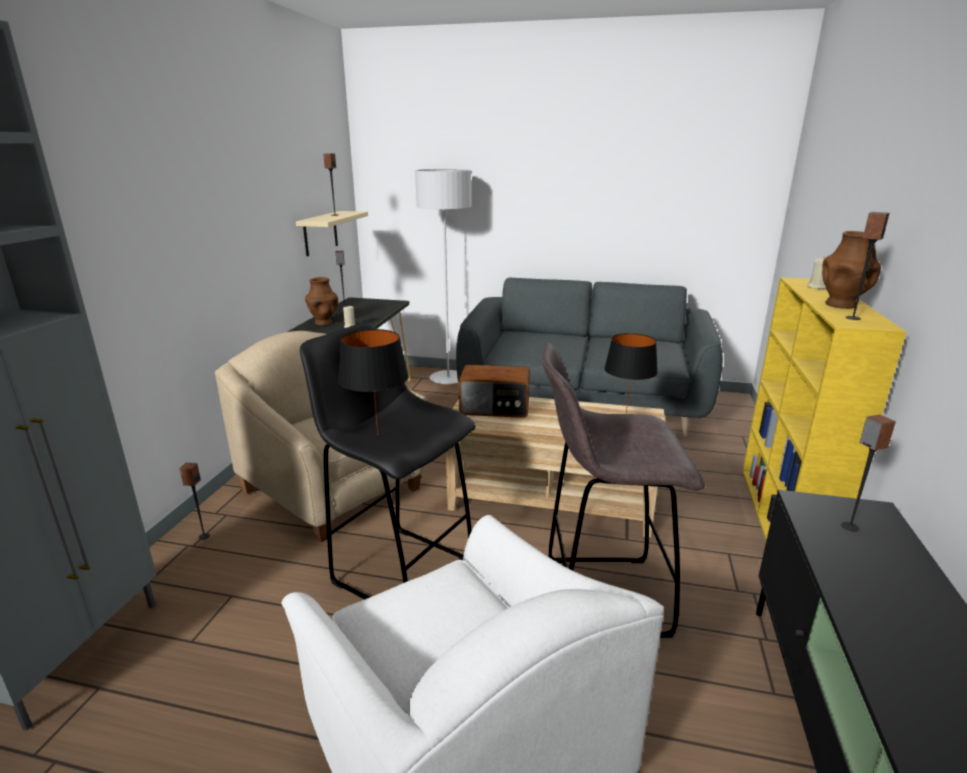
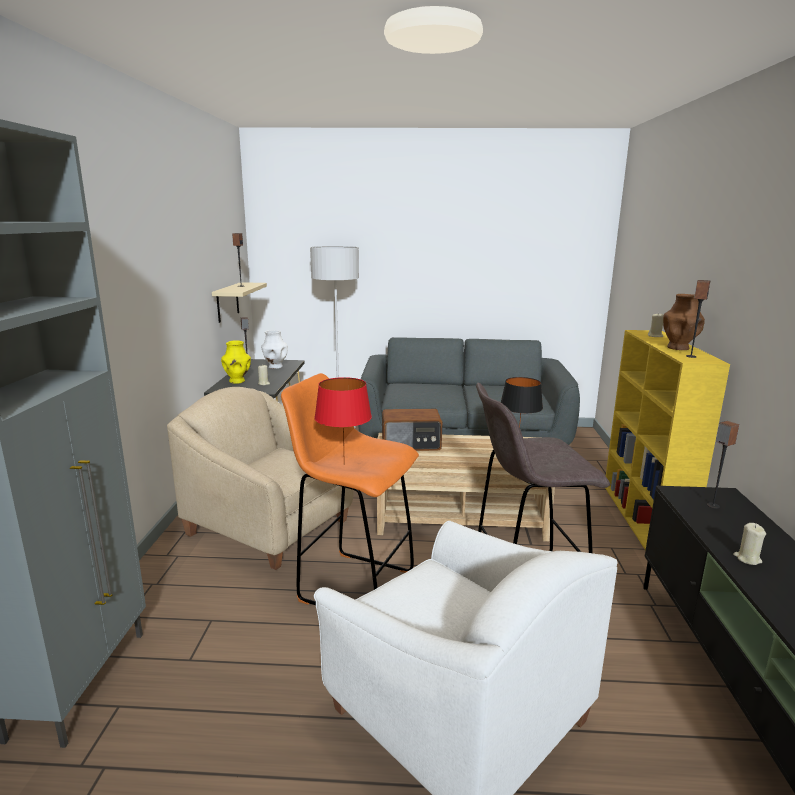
camera: 10 degrees left, 5 degrees down
speaker [179,463,210,540] -> none
black stool [300,322,476,600] -> orange stool [281,373,419,605]
brown vase [305,277,338,325] -> yellow vase [221,340,251,384]
black table lamp [338,329,408,435] -> red table lamp [314,377,372,465]
none -> white vase [261,330,288,369]
none -> beige candle [733,523,766,565]

